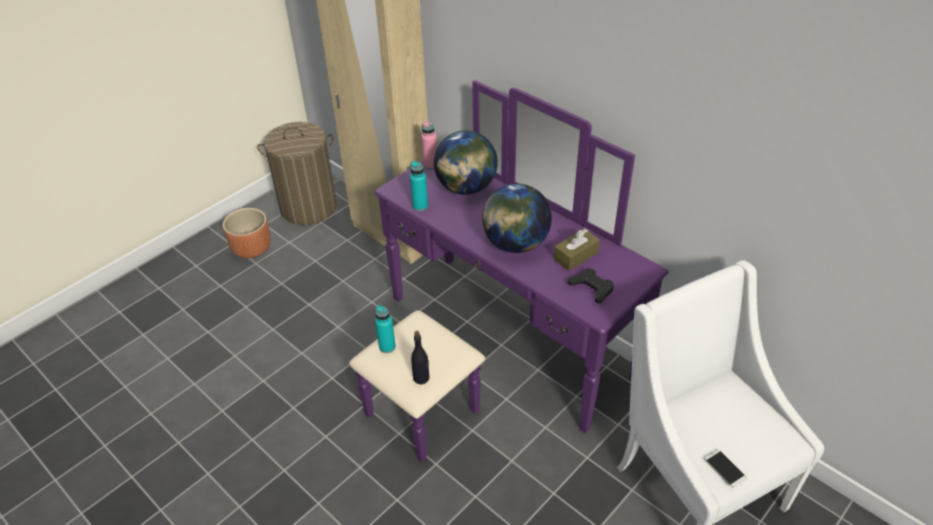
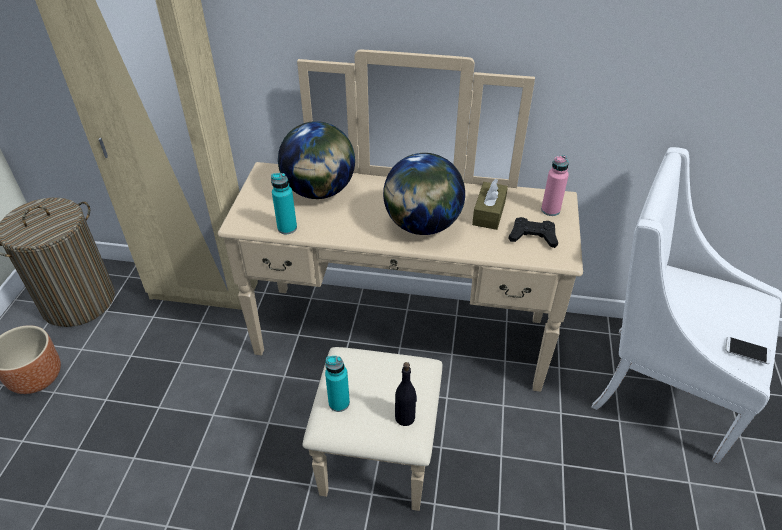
camera: 35 degrees left, 0 degrees up
purple dresser [349,80,669,462] -> beige dresser [218,49,583,511]
pink bottle [421,122,437,170] -> pink bottle moved to [541,155,569,216]

